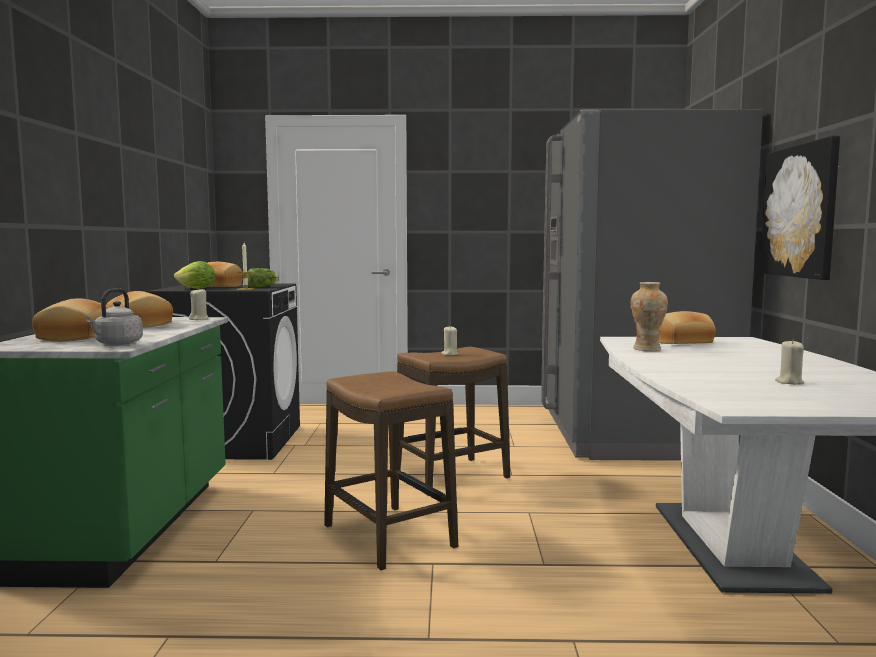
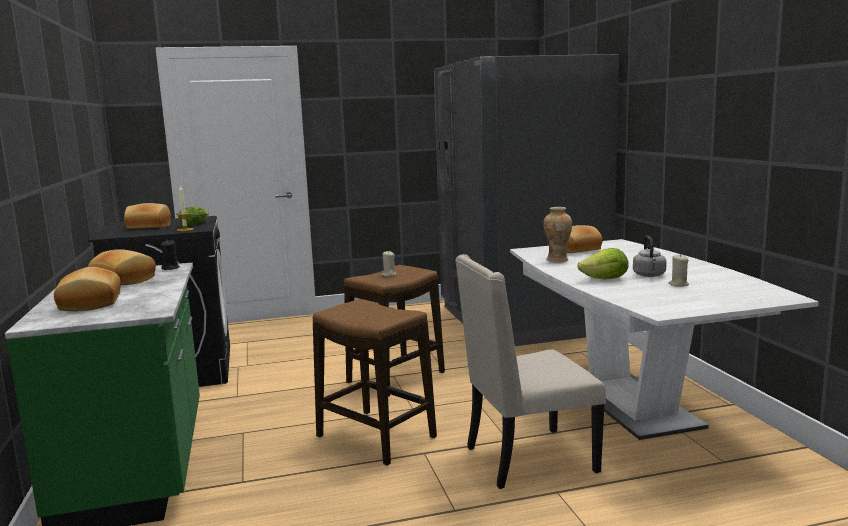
camera: 15 degrees left, 5 degrees up
grey kettle [86,288,143,345] -> grey kettle moved to [633,236,667,277]
lettuce [174,261,216,289] -> lettuce moved to [577,248,629,280]
beige candle [189,289,209,320] -> black candle [161,240,180,270]
picture [760,136,840,280] -> none
none -> beige chair [455,254,606,489]

